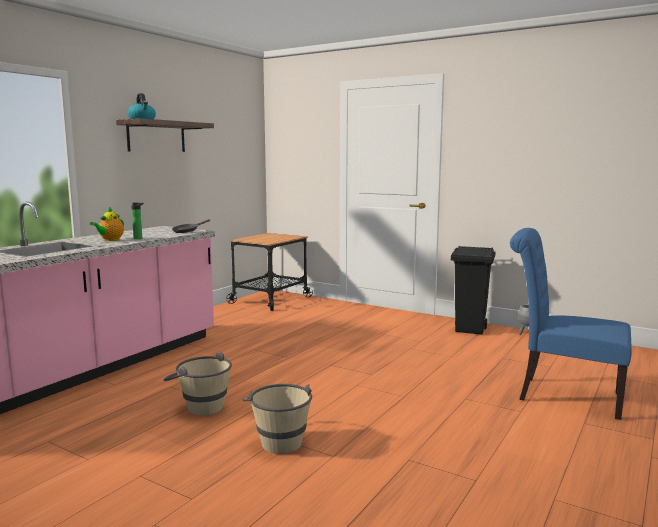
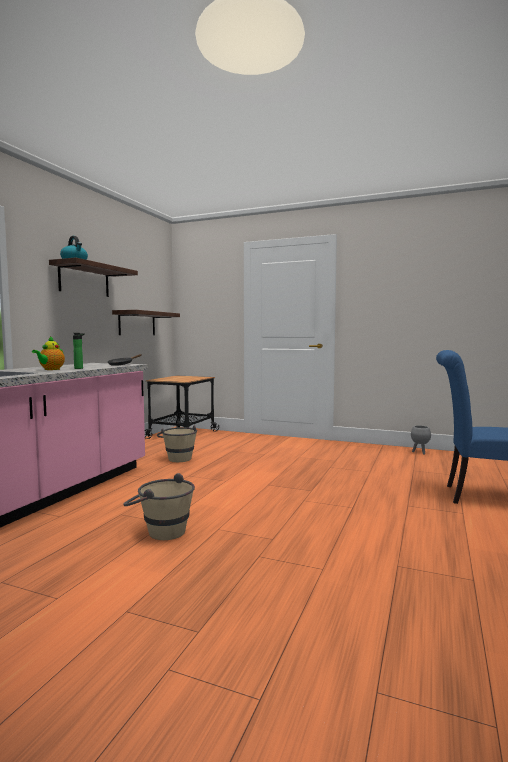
camera: 10 degrees left, 5 degrees down
beige bucket [242,384,312,454] -> beige bucket moved to [157,425,197,462]
black trash can [451,246,496,335] -> none
none -> shelf [112,310,180,335]

